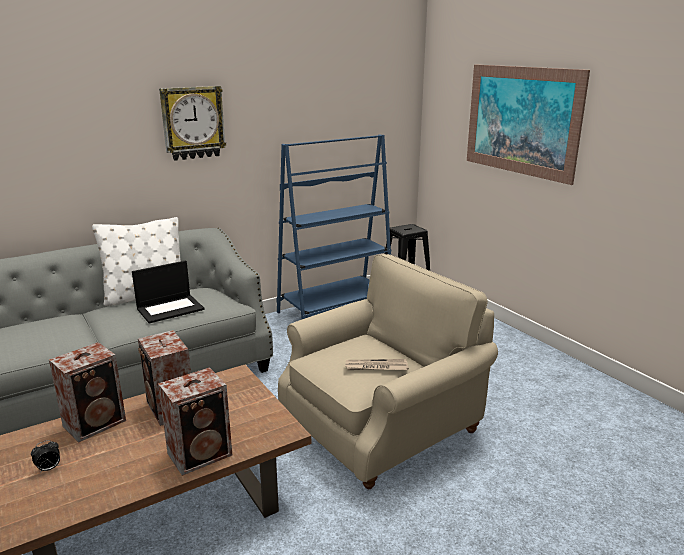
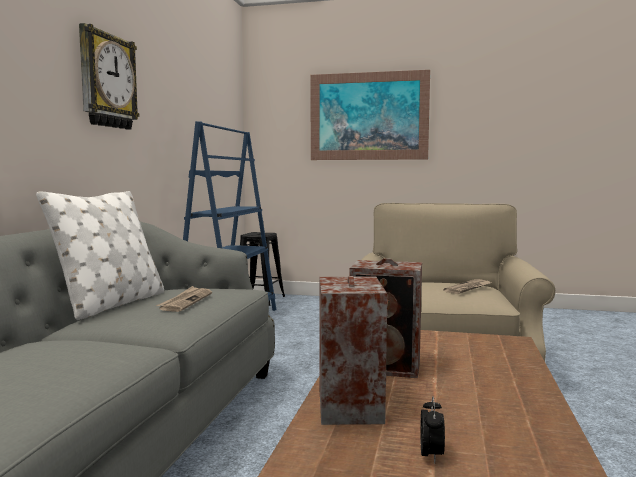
camera: 45 degrees left, 15 degrees down
laptop [132,260,205,324] -> newspaper [156,286,212,312]
speaker [158,367,232,476] -> none

